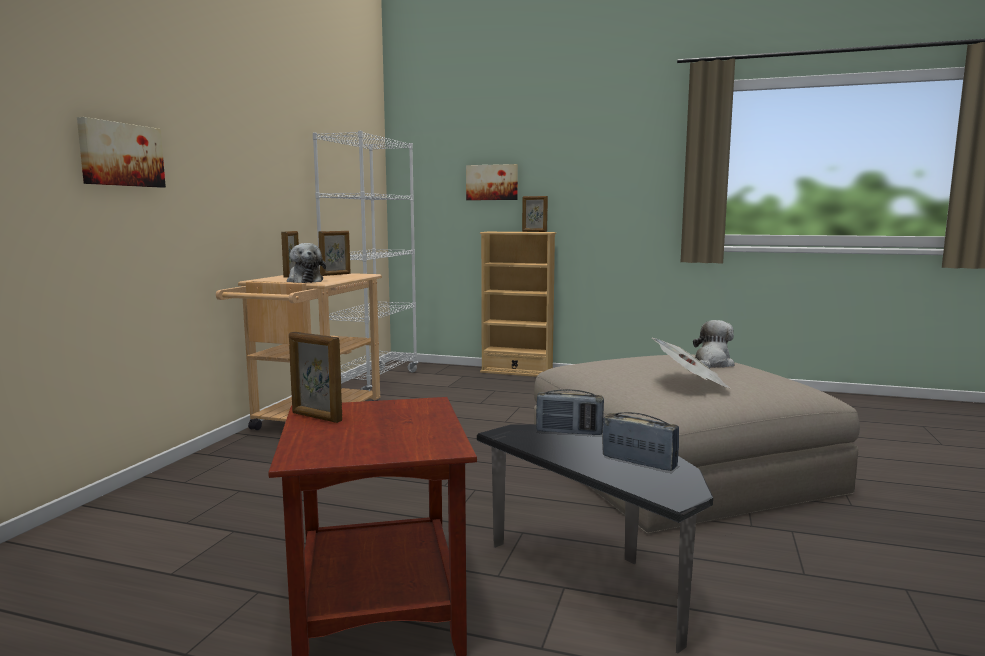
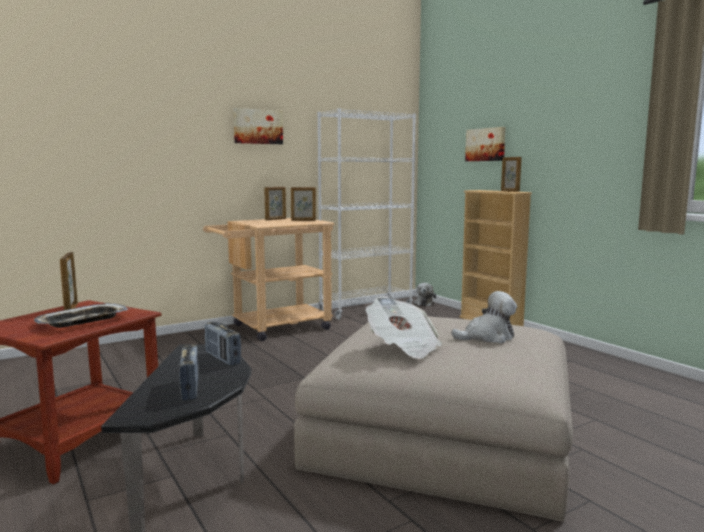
camera: 40 degrees right, 0 degrees up
picture [77,117,166,187] -> picture moved to [233,108,283,144]
plush toy [287,243,326,283] -> plush toy moved to [414,283,436,306]
none -> tray [34,303,128,328]

